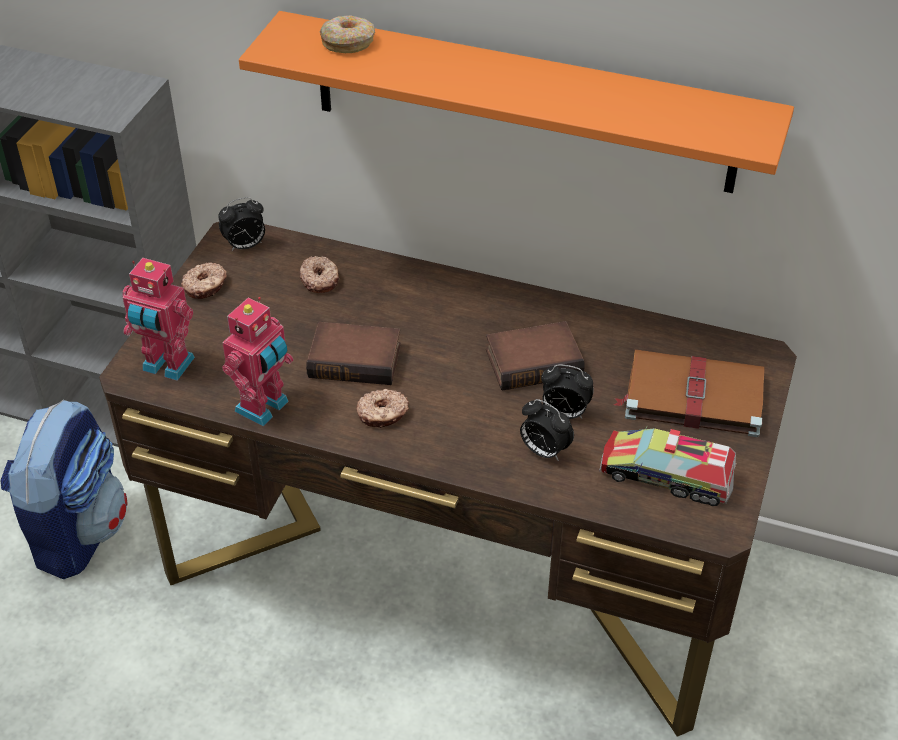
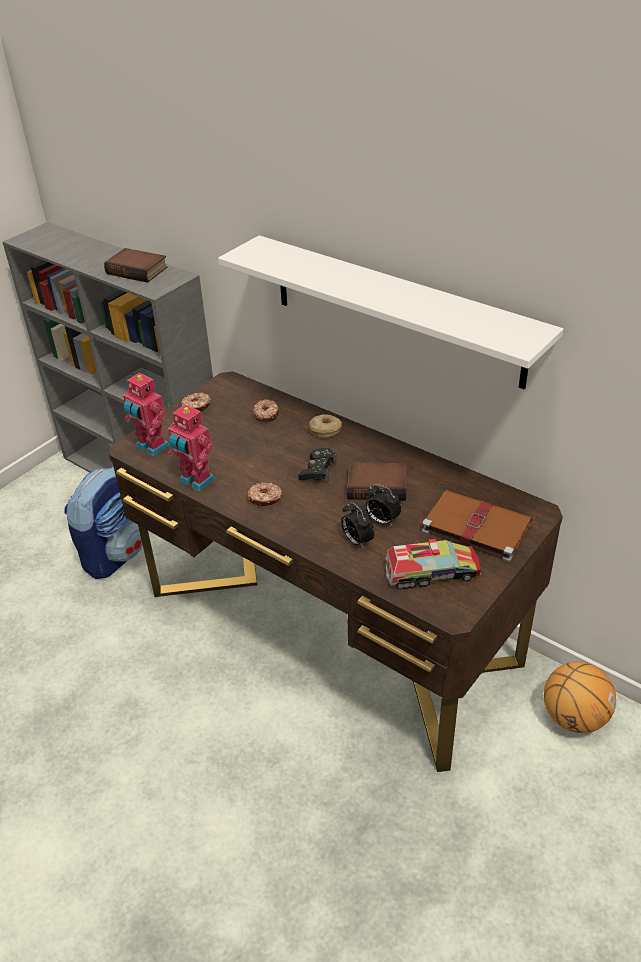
camera: 20 degrees right, 5 degrees down
alarm clock [218,197,265,251] -> none
toy robot [222,297,293,426] -> toy robot turned 75 degrees clockwise [168,405,215,491]
orange shelf [239,11,794,193] -> white shelf [218,235,563,389]
book [306,322,401,385] -> book moved to [104,248,168,283]
donut [320,16,375,53] -> donut moved to [309,414,342,438]
toy truck [599,425,737,506] -> toy truck turned 135 degrees clockwise [385,539,481,590]
none -> black game controller [298,448,337,483]
none -> basketball [544,662,616,733]

